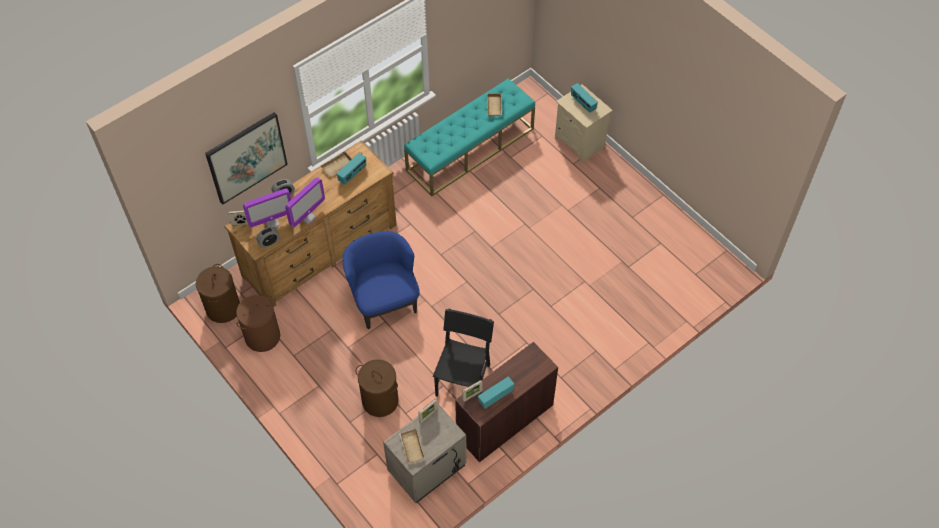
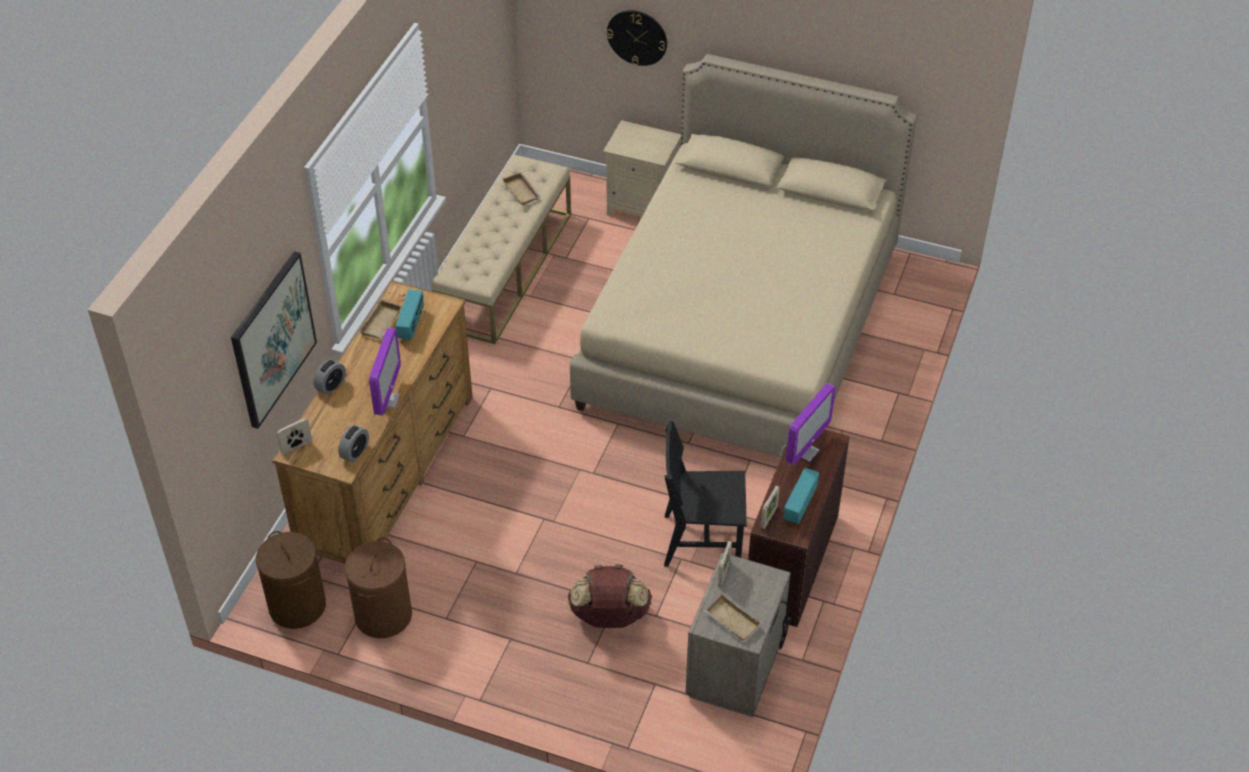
camera: 30 degrees left, 10 degrees down
monitor [243,188,291,228] -> monitor moved to [786,383,835,465]
blue armchair [343,231,420,329] -> none
brown laundry basket [356,359,399,417] -> brown backpack [568,564,652,628]
turquoise bench [404,78,535,196] -> beige bench [432,155,571,344]
black chair [433,309,494,397] -> black chair turned 75 degrees counterclockwise [664,421,747,567]
radio [571,83,598,113] -> none
none -> beige bed [570,54,917,457]
none -> wall clock [606,10,667,66]

